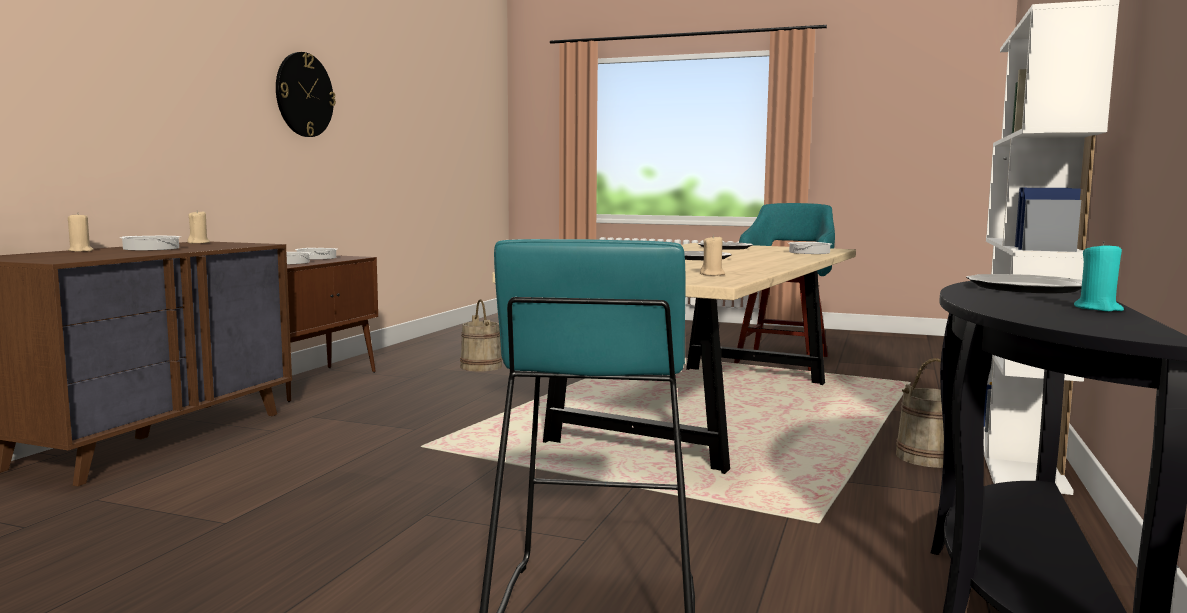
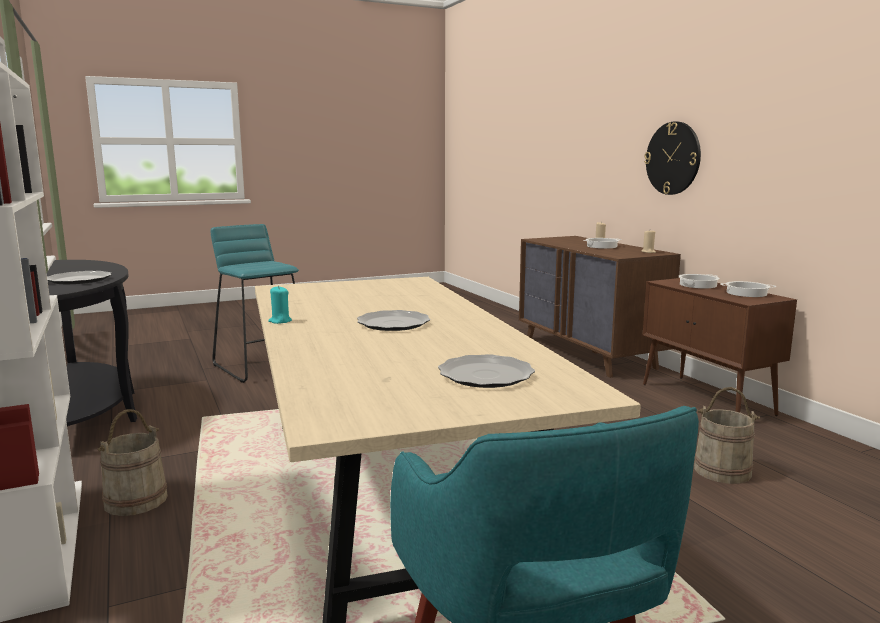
camera: 135 degrees right, 5 degrees up
wall clock [276,52,336,137] -> wall clock moved to [644,121,701,195]
beige candle [700,235,725,276] -> none
cooking pot [789,242,831,254] -> none
turquoise candle [1074,241,1124,312] -> turquoise candle moved to [268,286,292,324]

